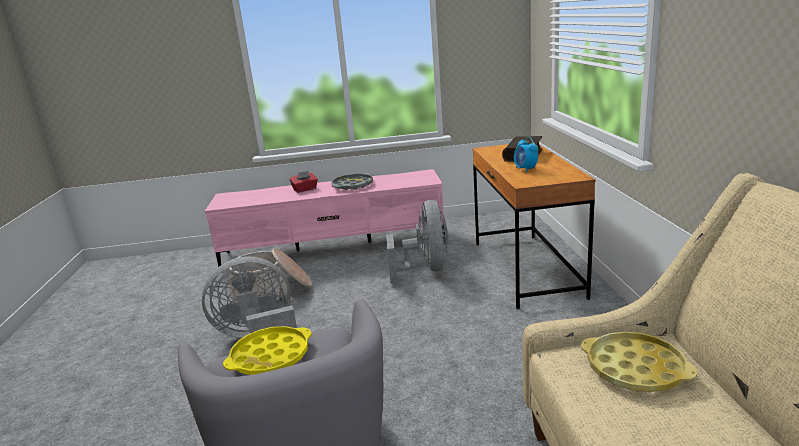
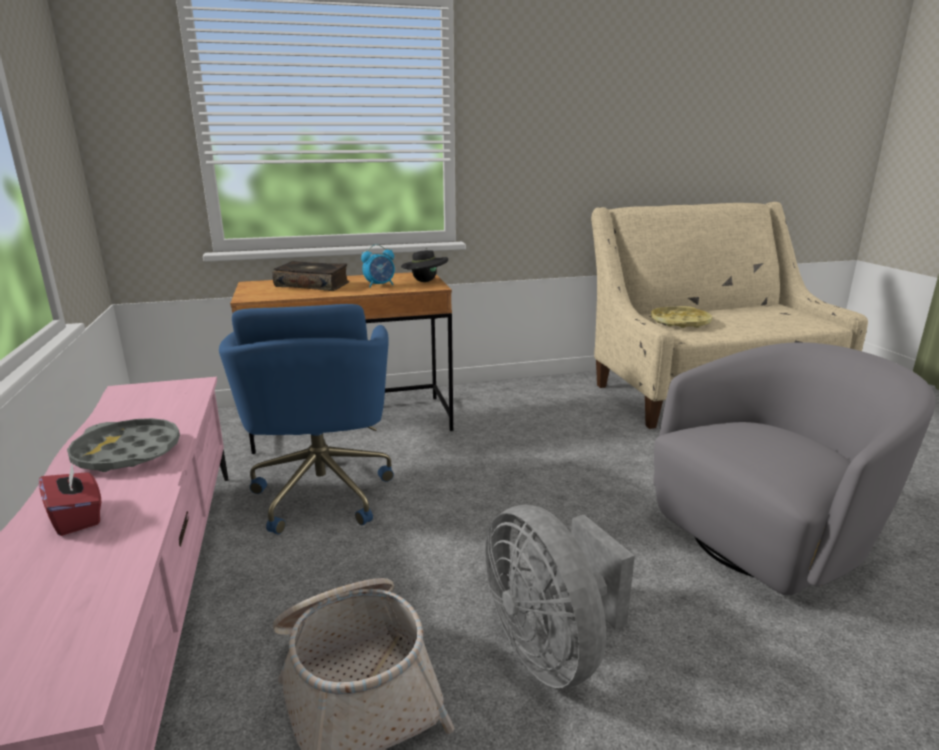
camera: 100 degrees left, 0 degrees up
yellow tray [223,326,312,375] -> none
grey fan [386,200,448,284] -> blue office chair [219,304,394,534]
none -> black hat [401,248,448,282]

